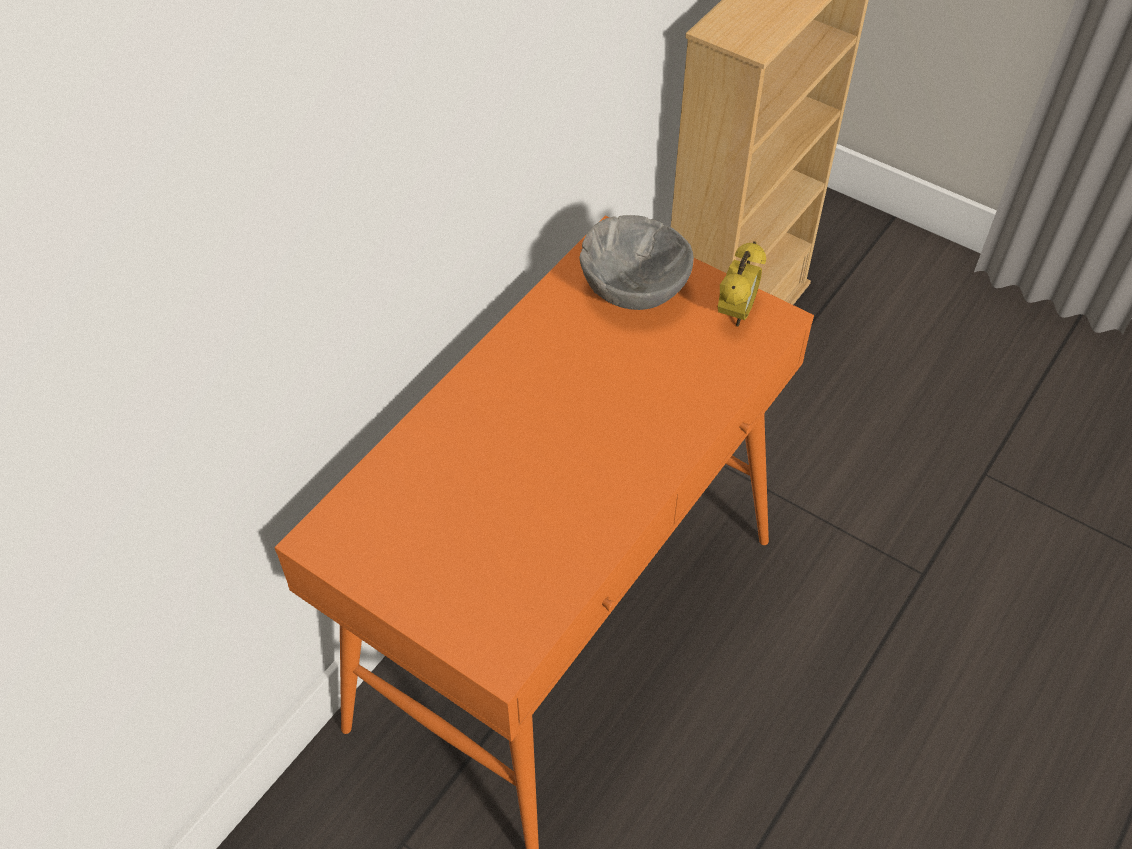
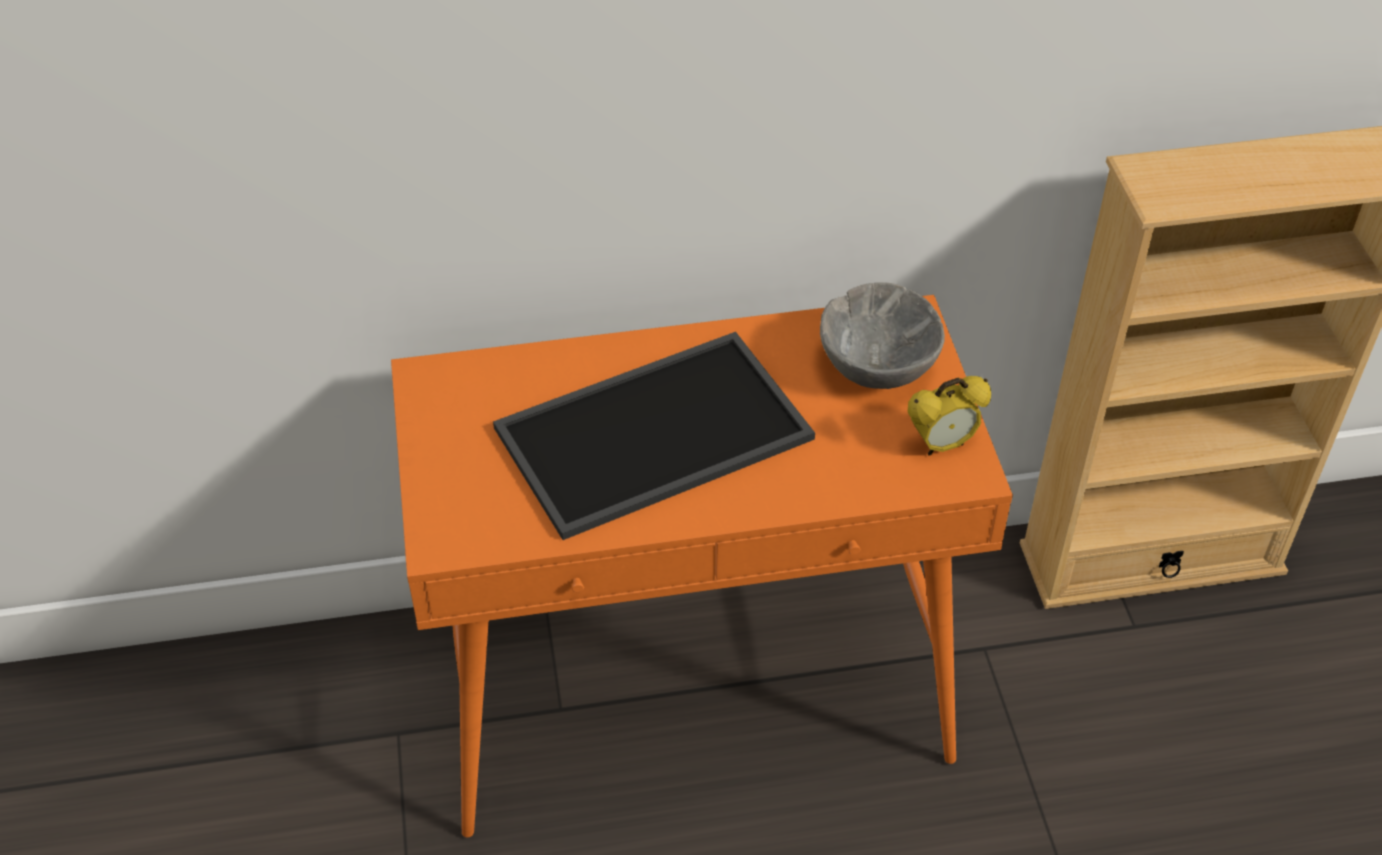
camera: 45 degrees right, 5 degrees down
none -> tray [493,332,815,540]

